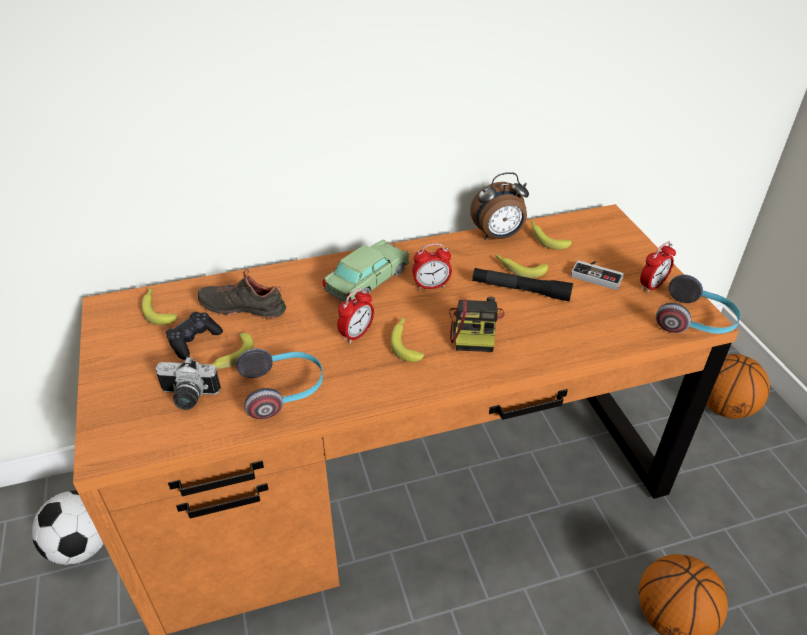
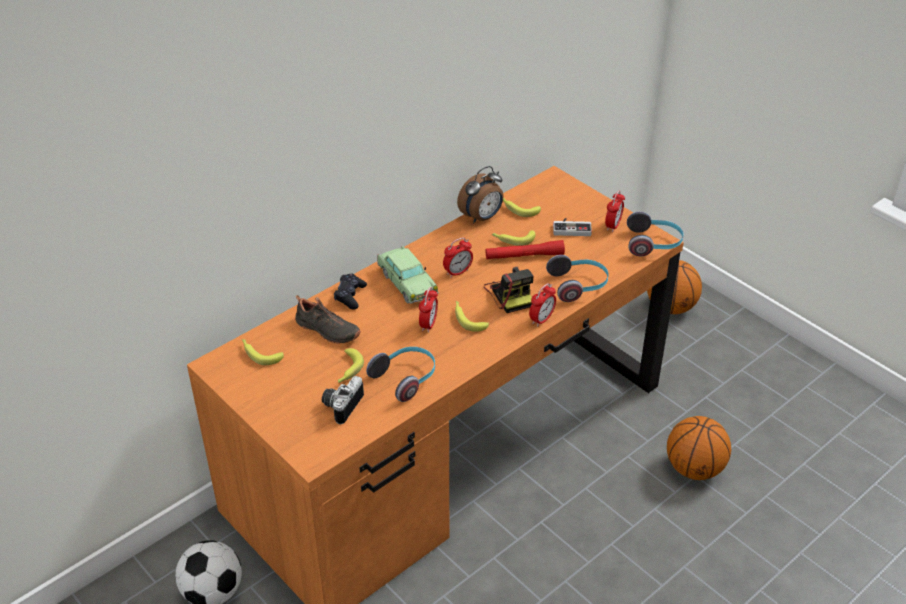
camera: 25 degrees left, 0 degrees up
camera [155,356,221,410] -> camera turned 135 degrees clockwise [322,376,364,424]
black game controller [166,312,223,360] -> black game controller moved to [334,274,367,309]
black shoe [197,269,286,320] -> black shoe turned 135 degrees counterclockwise [295,295,361,344]
toy car [323,240,410,302] -> toy car turned 135 degrees clockwise [377,246,439,304]
black flashlight [472,268,573,302] -> red flashlight [486,240,565,259]
none -> alarm clock [529,283,556,327]
none -> headphones [546,255,609,302]

